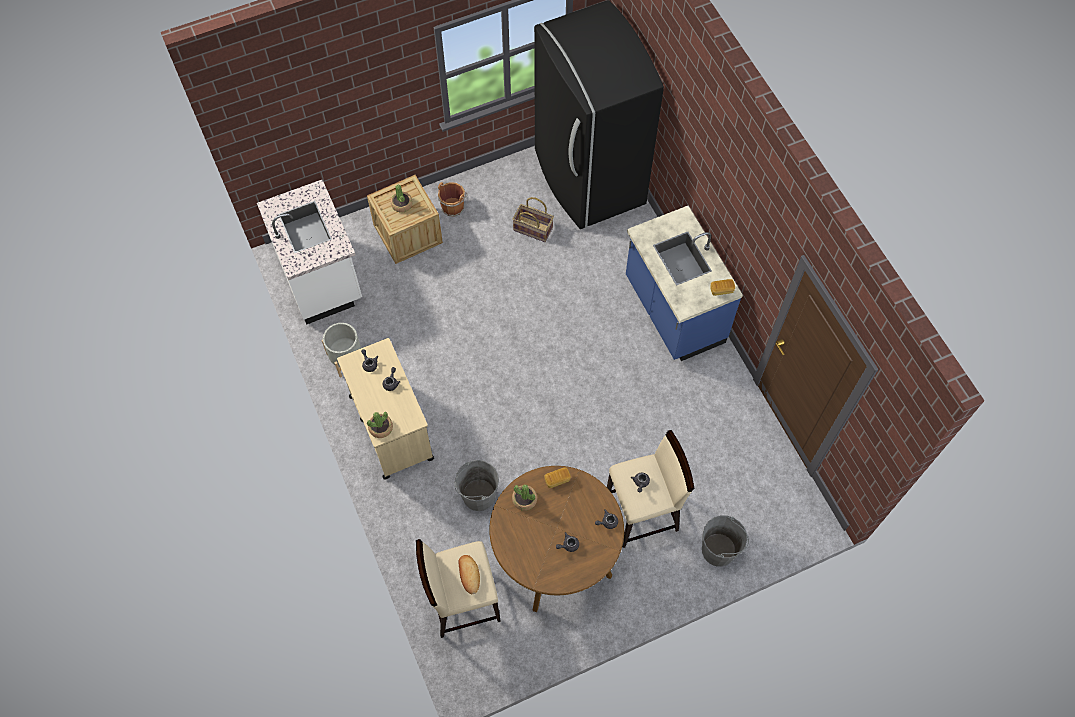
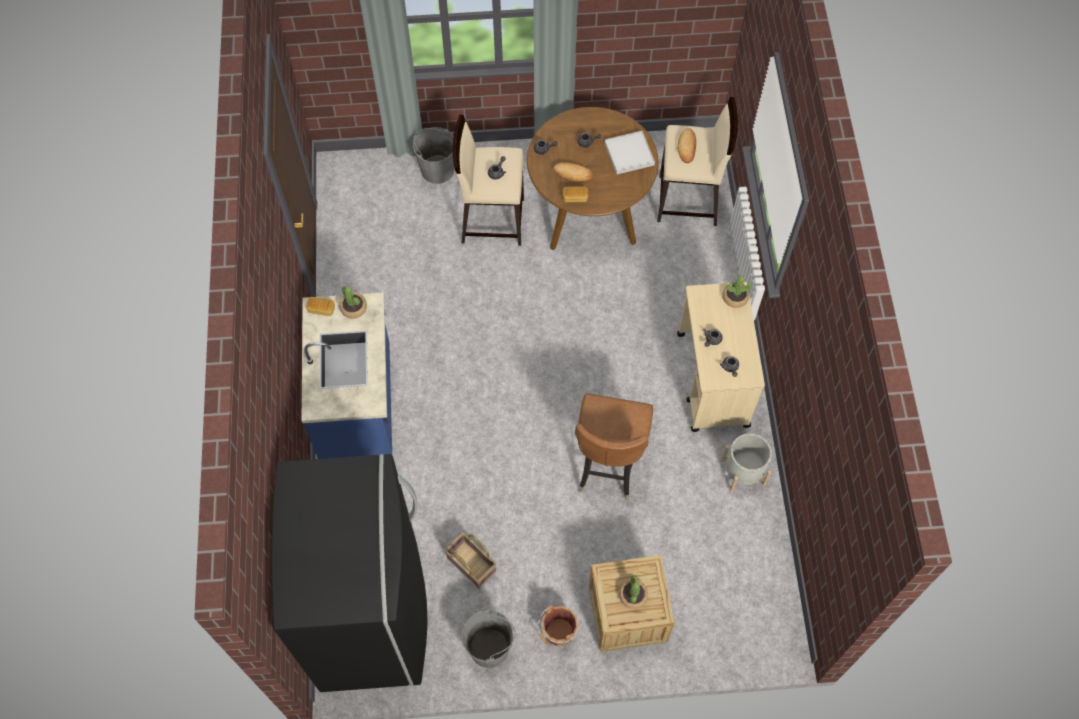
camera: 160 degrees left, 0 degrees up
white counter [257,180,362,325] -> none
grey bucket [454,460,499,511] -> grey bucket moved to [461,609,516,668]
potted plant [512,485,537,511] -> potted plant moved to [339,286,367,319]
none -> bread [554,162,593,182]
none -> brown chair [575,394,653,500]
none -> white tray [605,131,655,174]

